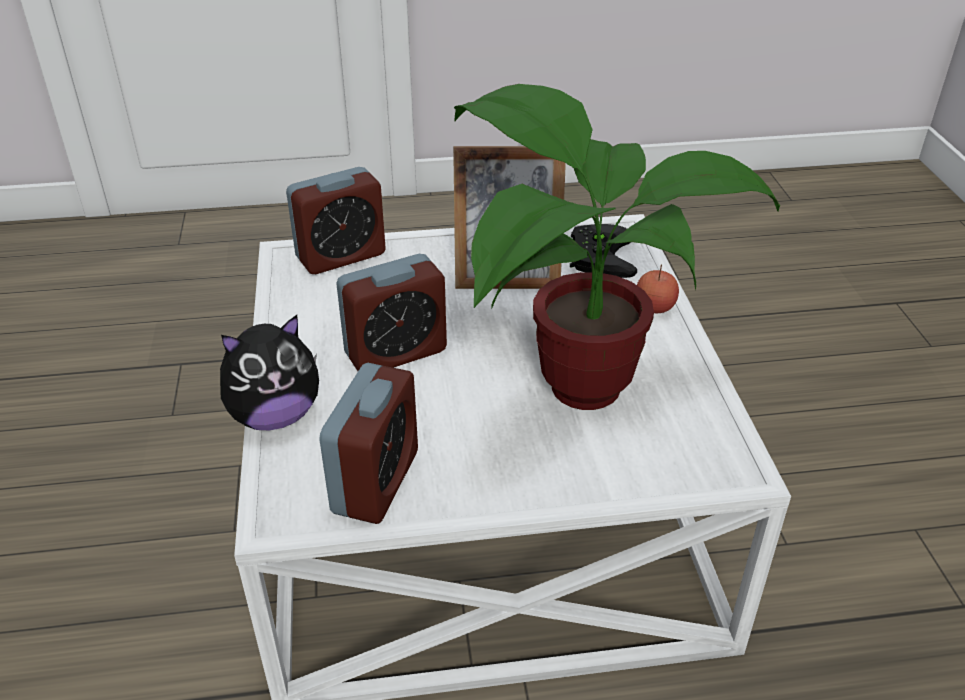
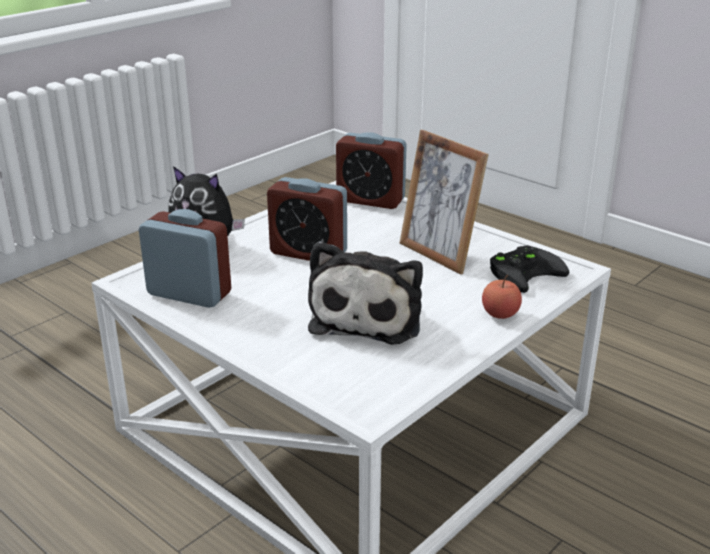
camera: 50 degrees right, 10 degrees down
alarm clock [319,363,418,524] -> alarm clock turned 135 degrees counterclockwise [139,209,231,308]
potted plant [454,84,780,410] -> plush toy [308,241,423,345]

